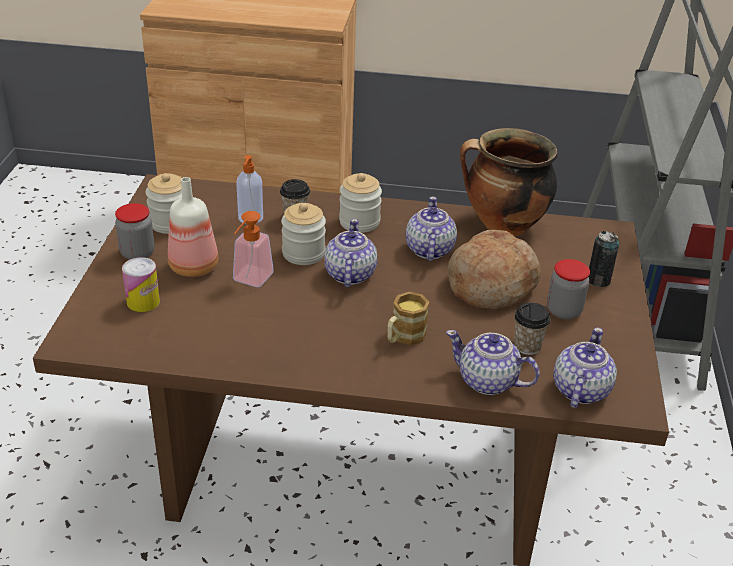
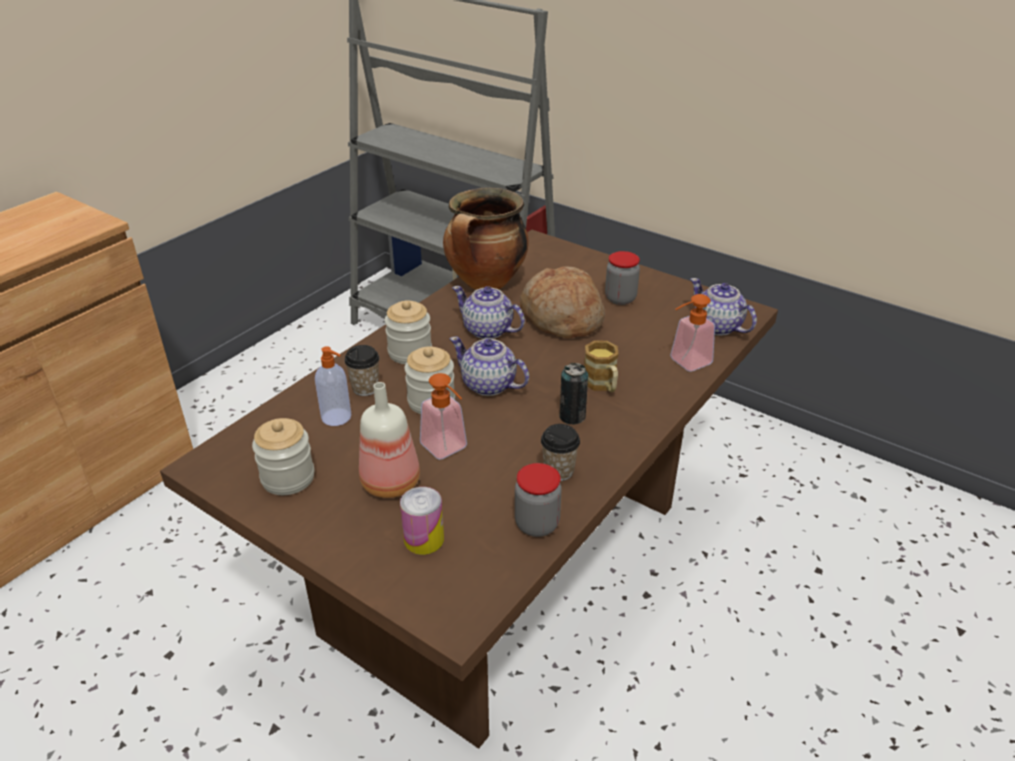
camera: 60 degrees left, 0 degrees up
jar [115,203,154,260] -> jar moved to [515,463,561,537]
teapot [446,330,540,395] -> soap dispenser [670,294,715,372]
cup [514,302,551,355] -> cup moved to [541,424,580,481]
can [589,231,619,287] -> can moved to [560,363,589,424]

